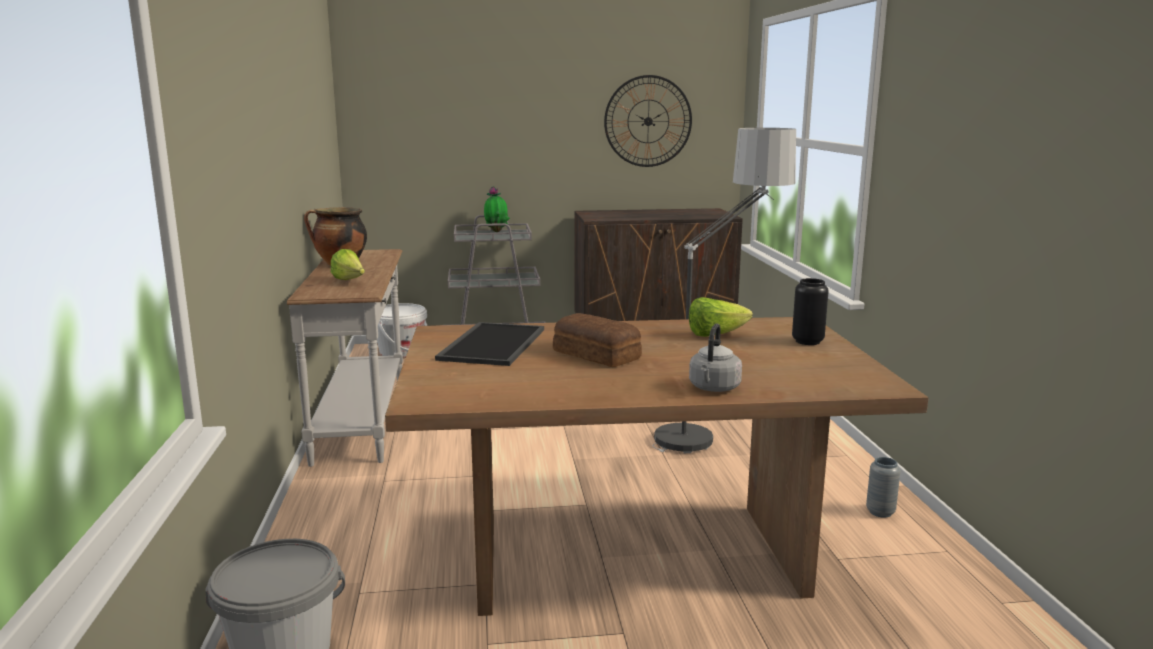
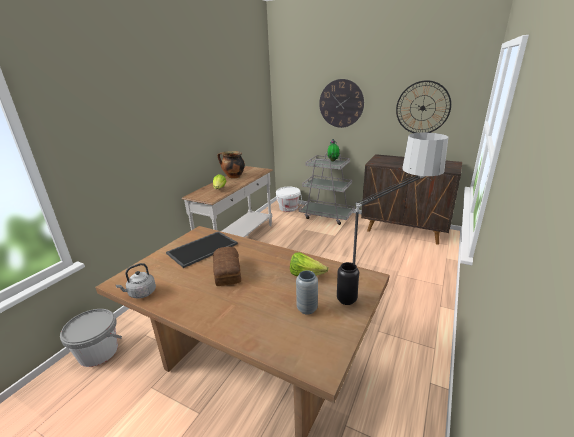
camera: 35 degrees right, 10 degrees up
grey kettle [689,323,742,392] -> grey kettle moved to [116,263,156,299]
grey vase [866,457,901,518] -> grey vase moved to [296,270,318,315]
none -> wall clock [319,79,364,128]

